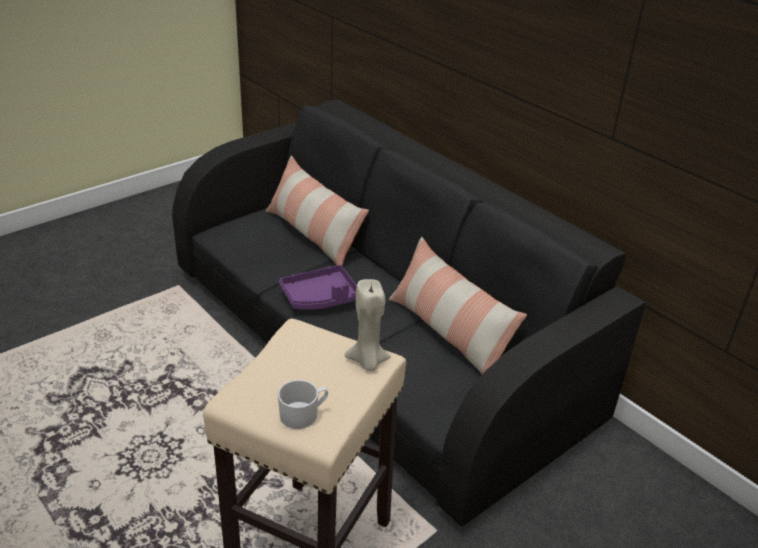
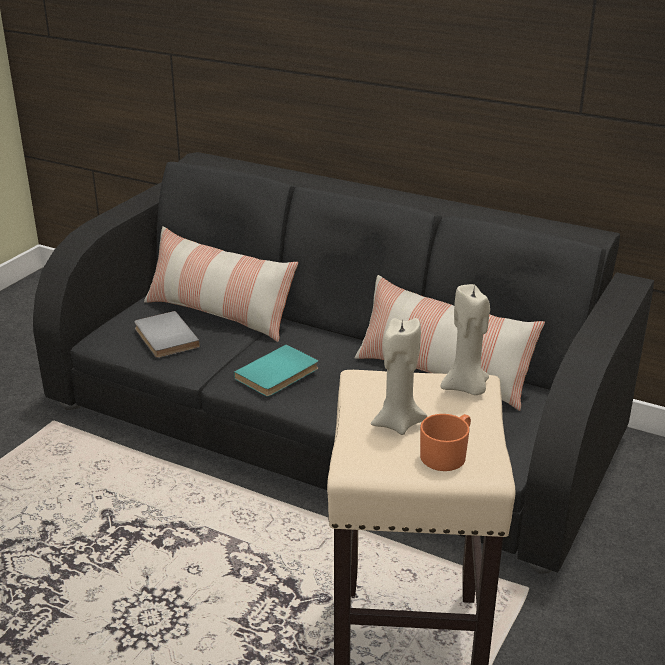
camera: 20 degrees left, 5 degrees down
white mug [278,380,328,429] -> orange mug [420,414,471,471]
purple tray [279,265,357,310] -> turquoise book [234,344,318,397]
none -> grey book [134,311,200,358]
none -> beige candle [371,318,427,435]

